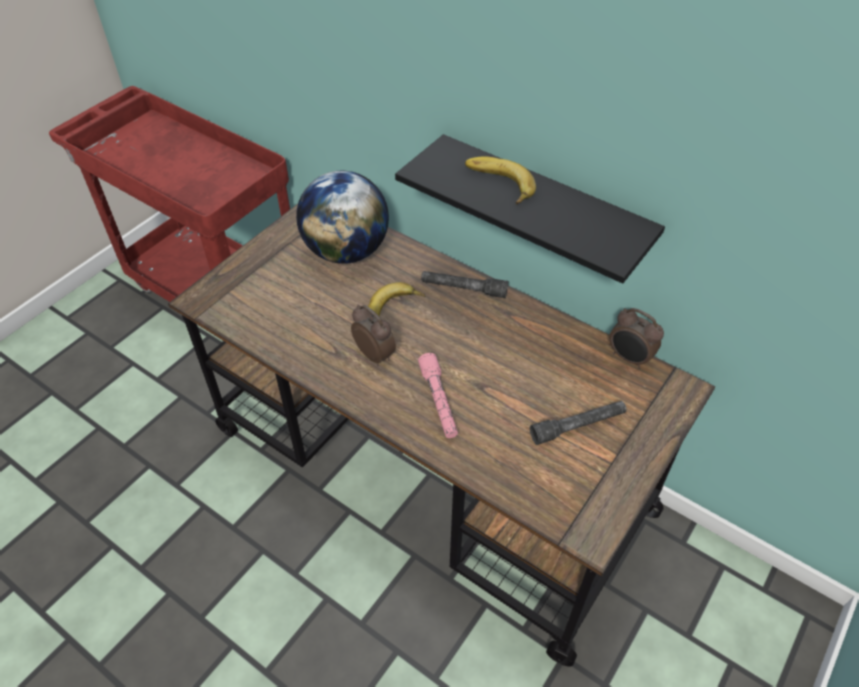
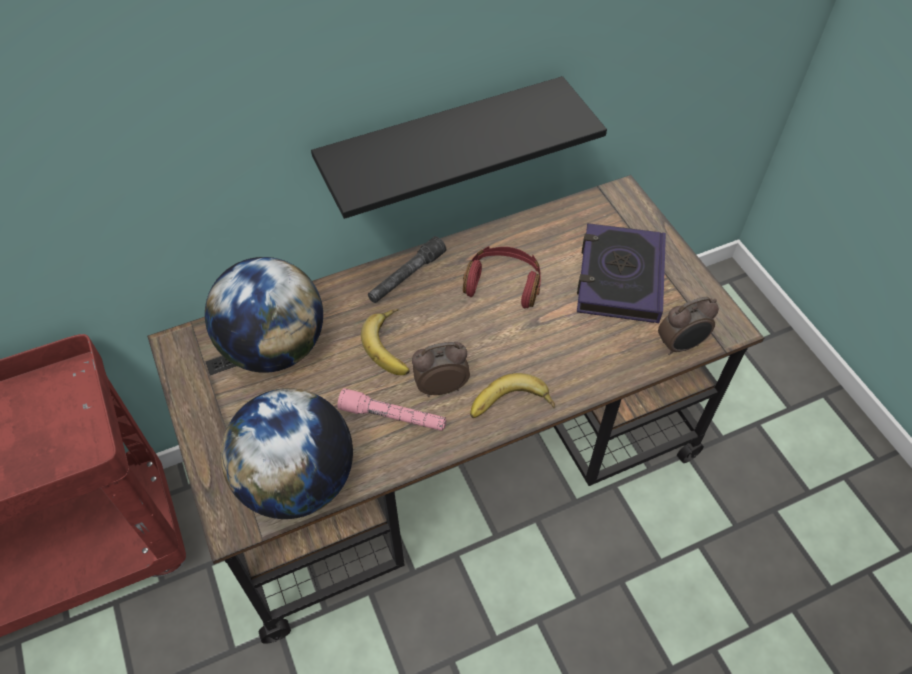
camera: 60 degrees left, 5 degrees up
pink flashlight [418,353,458,438] -> pink flashlight moved to [337,388,447,431]
banana [465,156,536,204] -> banana moved to [470,373,555,418]
grey flashlight [530,401,626,445] -> book [577,223,666,323]
alarm clock [609,308,664,369] -> alarm clock moved to [658,297,719,355]
none -> globe [221,388,353,519]
none -> red headphones [463,246,541,308]

